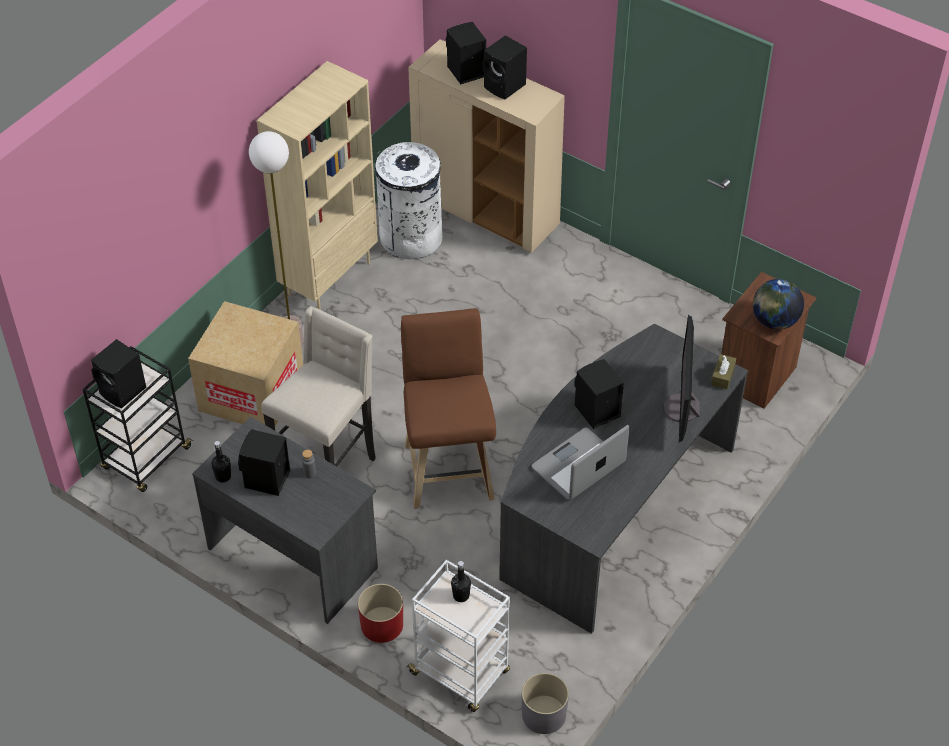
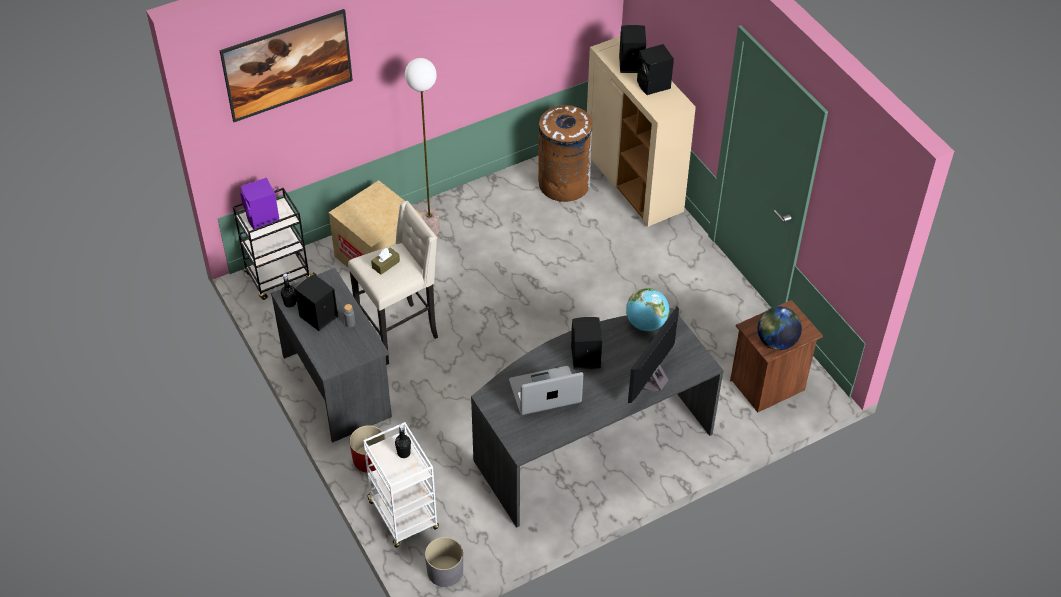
camera: 25 degrees right, 0 degrees up
black speaker [91,339,147,408] -> purple speaker [240,178,280,229]
beige bookcase [257,61,378,310] -> none
white trash can [375,142,443,259] -> brown trash can [538,105,593,202]
brown stool [401,308,496,509] -> none
brown tissue box [711,354,736,389] -> brown tissue box moved to [371,247,400,275]
none -> picture [219,9,353,122]
none -> globe [626,288,670,331]

